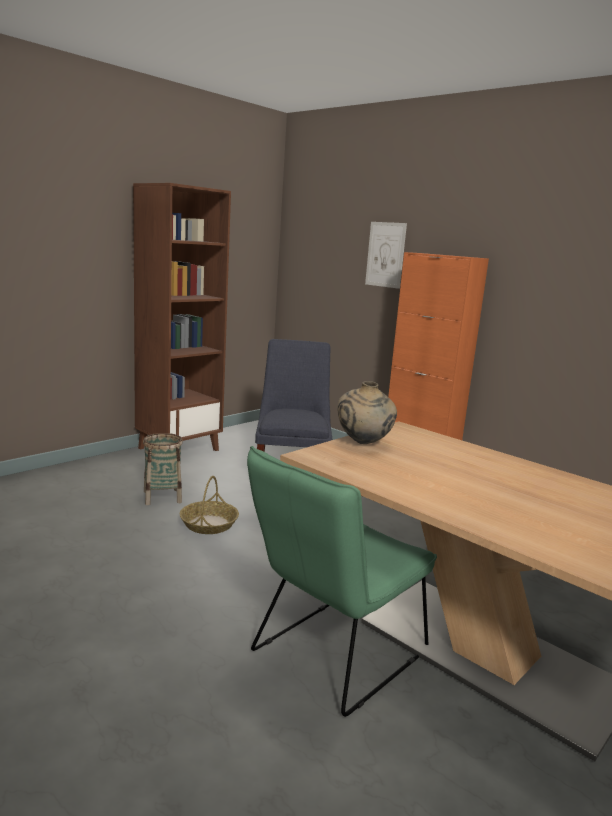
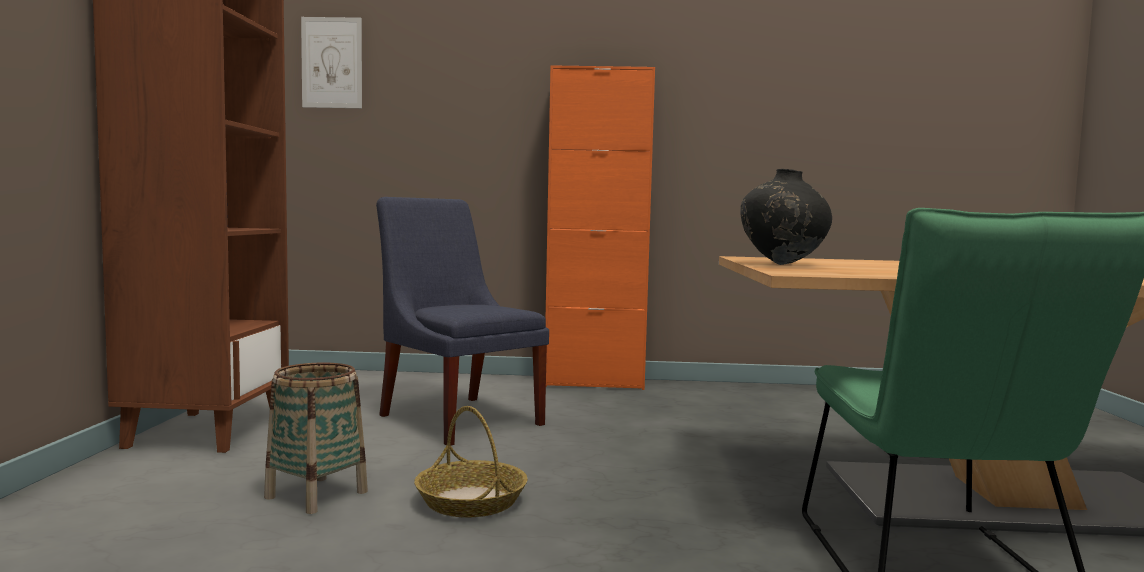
camera: 40 degrees left, 10 degrees down
beige vase [337,381,397,444] -> black vase [740,169,832,265]
picture [365,222,407,289] -> picture moved to [301,17,362,108]

